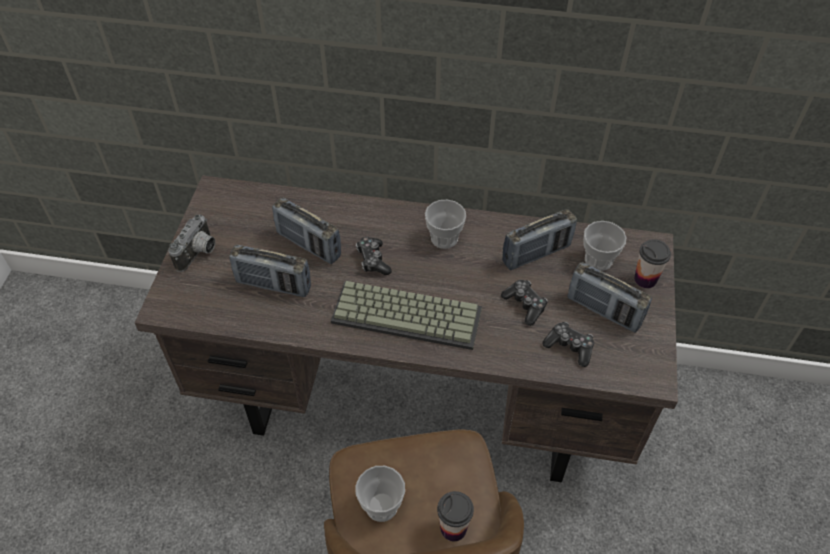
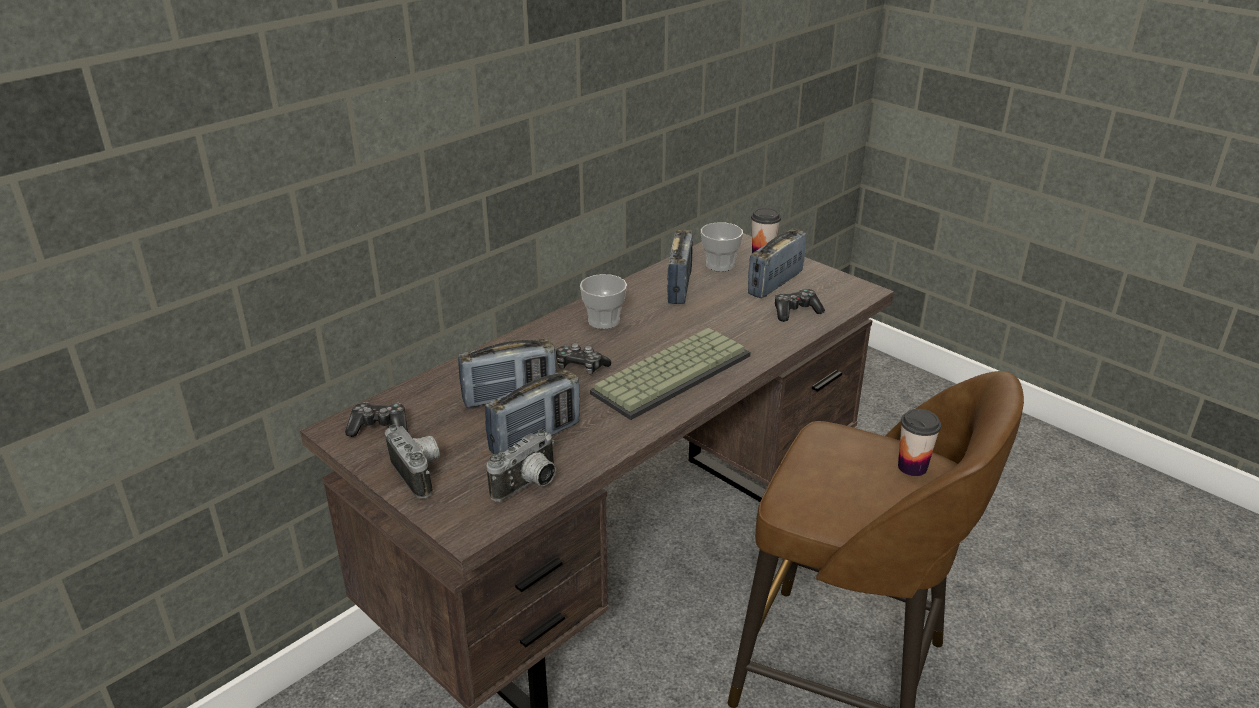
camera: 55 degrees left, 20 degrees down
cup [356,466,405,522] -> none
game controller [501,280,548,326] -> game controller moved to [345,402,408,437]
radio [568,262,652,332] -> radio turned 150 degrees clockwise [748,228,806,298]
none -> camera [487,430,556,502]

